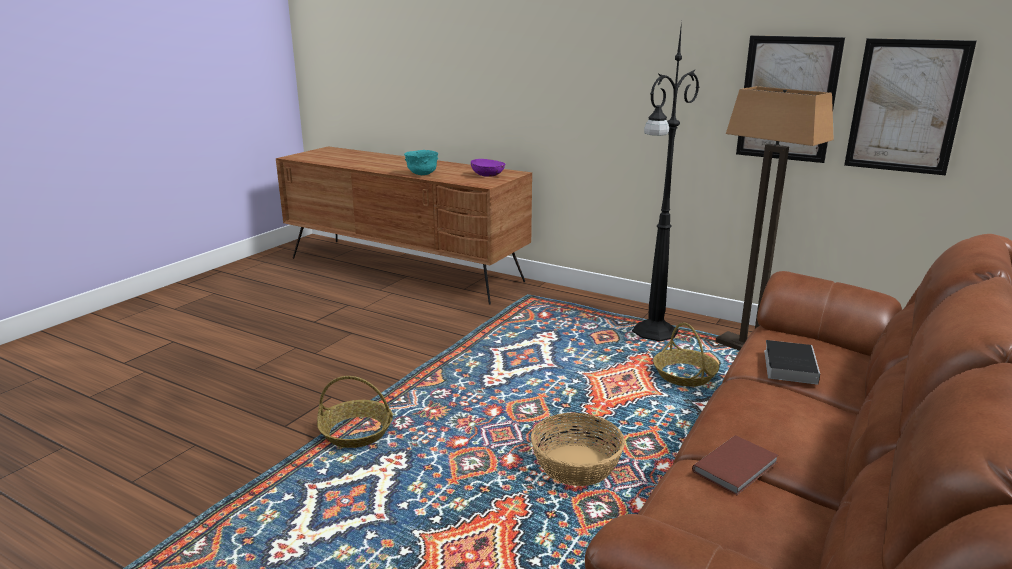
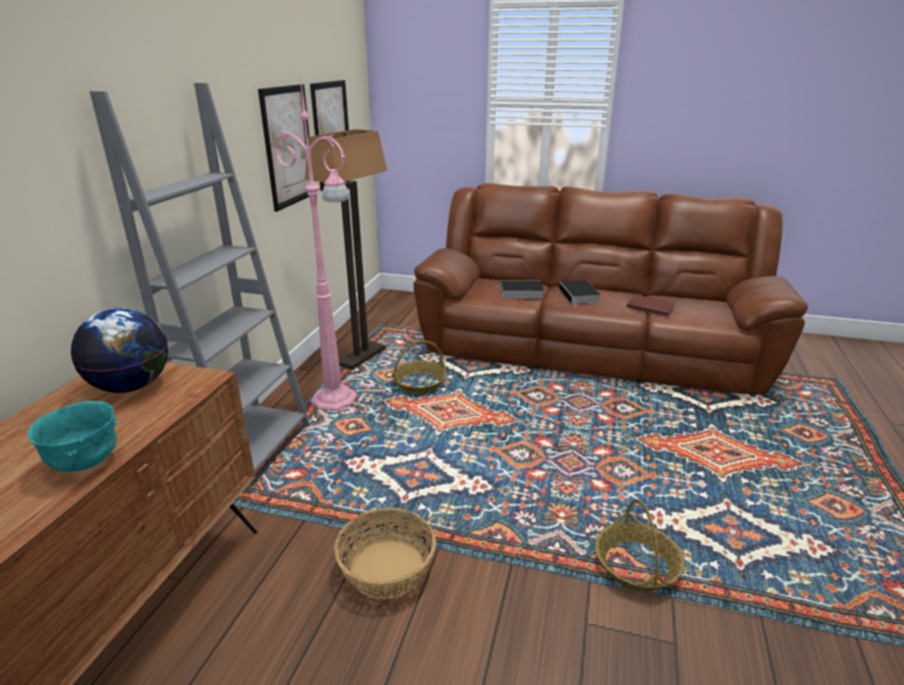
camera: 105 degrees left, 5 degrees up
purple bowl [471,159,505,177] -> globe [71,308,168,393]
basket [531,413,625,486] -> basket moved to [334,507,436,599]
black floor lamp [632,21,699,342] -> pink floor lamp [274,76,358,411]
none -> grey bookcase [90,83,310,494]
none -> book [559,280,601,306]

